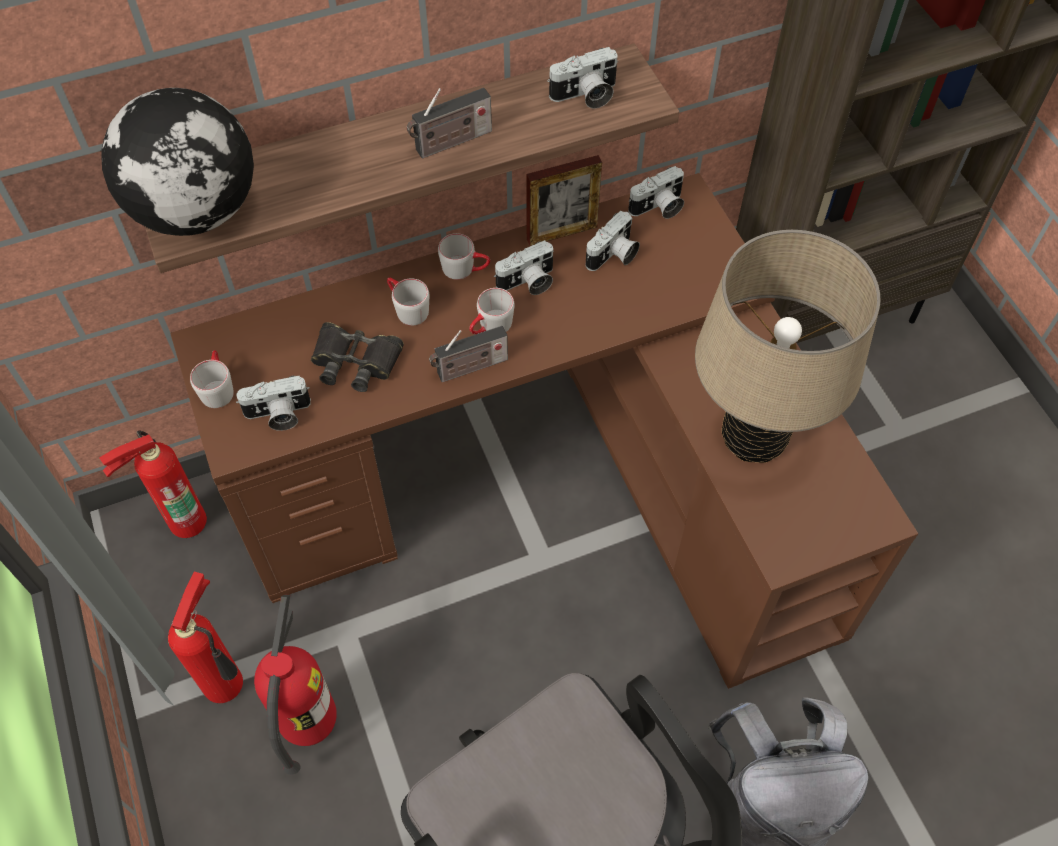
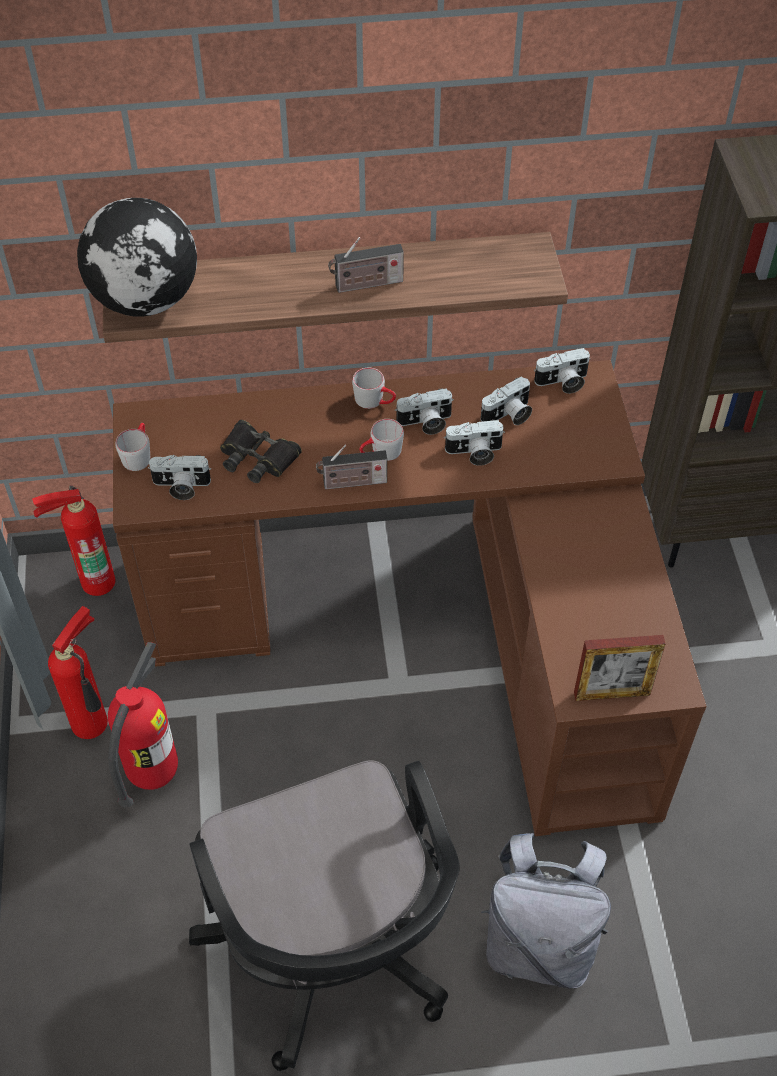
camera: 15 degrees right, 5 degrees down
grey mug [387,278,429,326] -> none
picture frame [527,155,602,246] -> picture frame moved to [574,635,665,701]
camera [547,47,618,109] -> camera moved to [443,420,505,466]
beige table lamp [695,230,880,463] -> none

